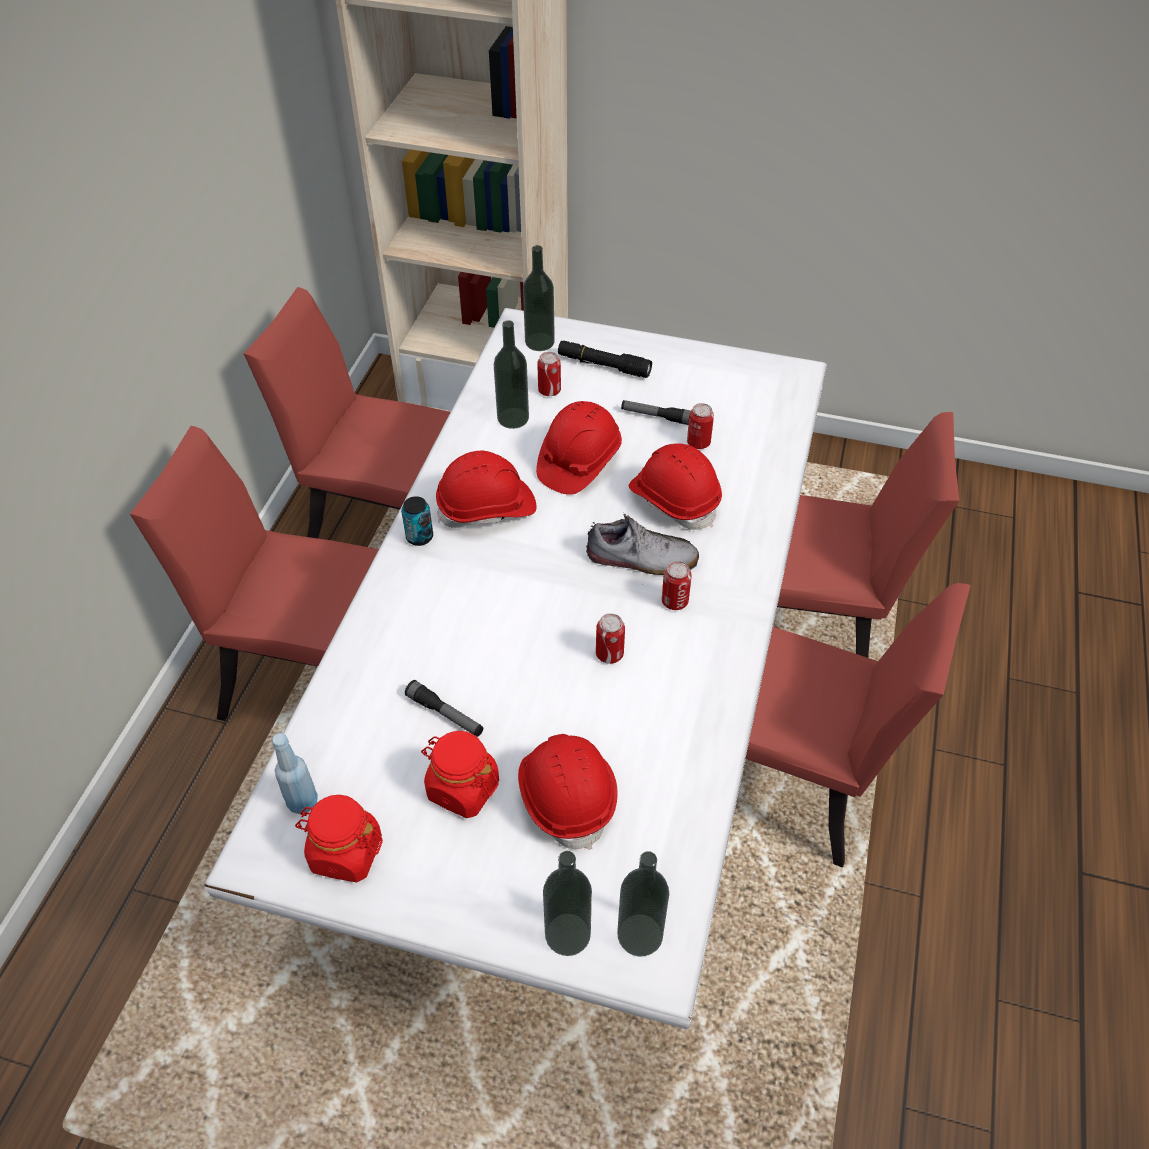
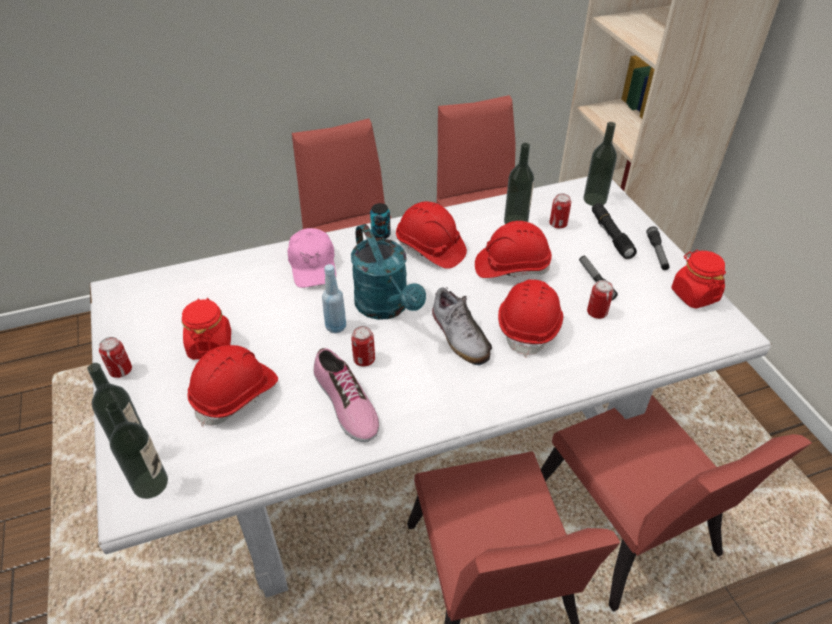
camera: 55 degrees right, 5 degrees down
blue bottle [272,733,318,814] -> blue bottle moved to [322,264,346,333]
red jar [295,795,383,883] -> red jar moved to [672,250,726,308]
flashlight [405,680,483,737] -> flashlight moved to [646,226,670,270]
can [662,561,692,610] -> can moved to [99,337,132,378]
none -> pink cap [288,228,336,288]
none -> shoe [313,348,379,442]
none -> turquoise watering can [351,224,426,320]

